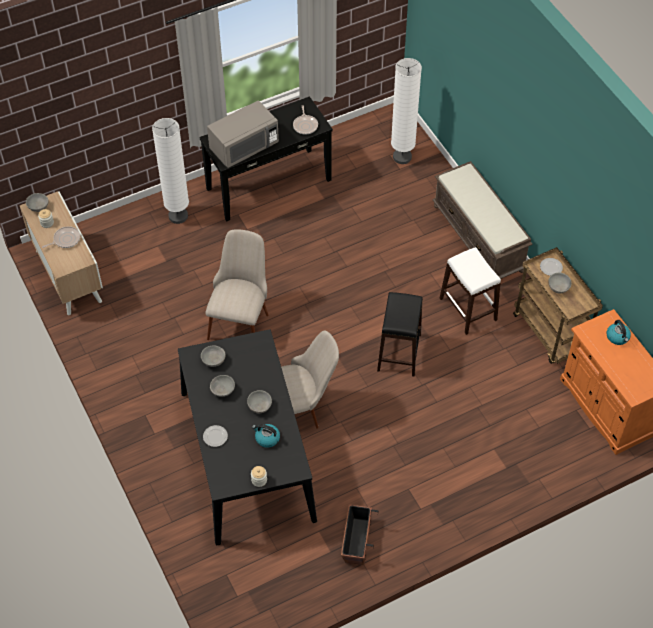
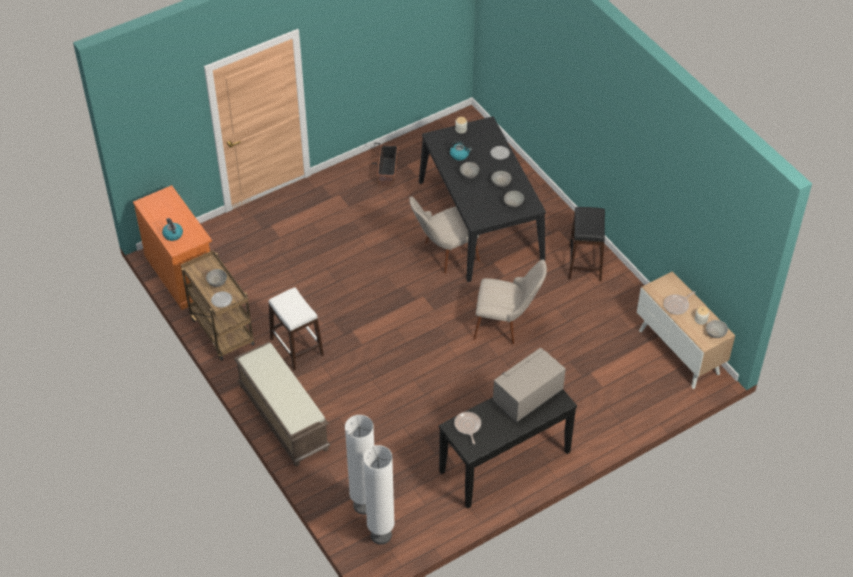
camera: 175 degrees right, 5 degrees down
white floor lamp [152,118,189,224] -> white floor lamp moved to [363,445,395,545]
beige chair [205,229,269,340] -> beige chair turned 90 degrees counterclockwise [473,260,547,344]
black stool [377,292,423,377] -> black stool moved to [568,207,605,281]

